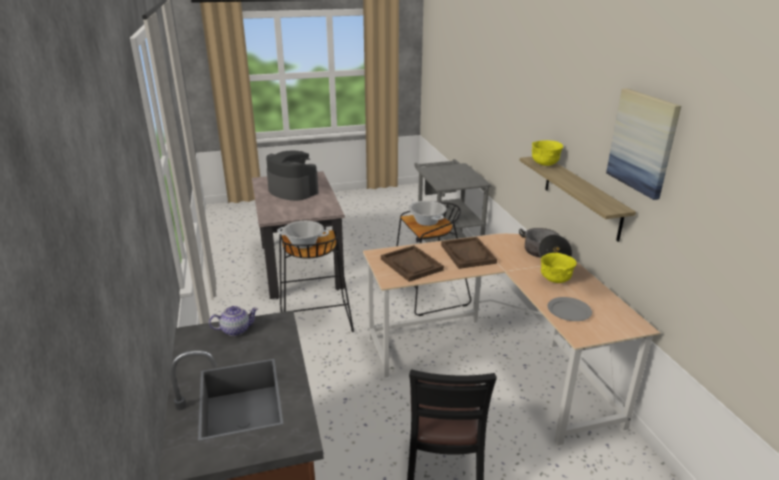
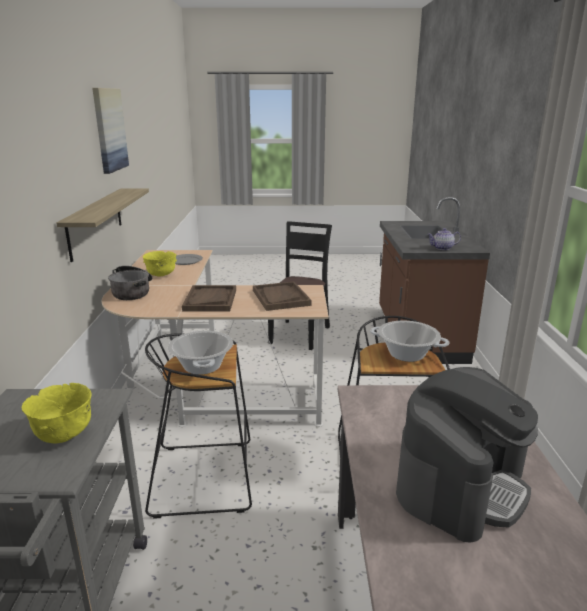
camera: 165 degrees left, 5 degrees down
coffee machine [266,150,319,201] -> coffee machine turned 105 degrees counterclockwise [396,367,538,543]
yellow bowl [532,140,563,166] -> yellow bowl moved to [22,383,91,443]

